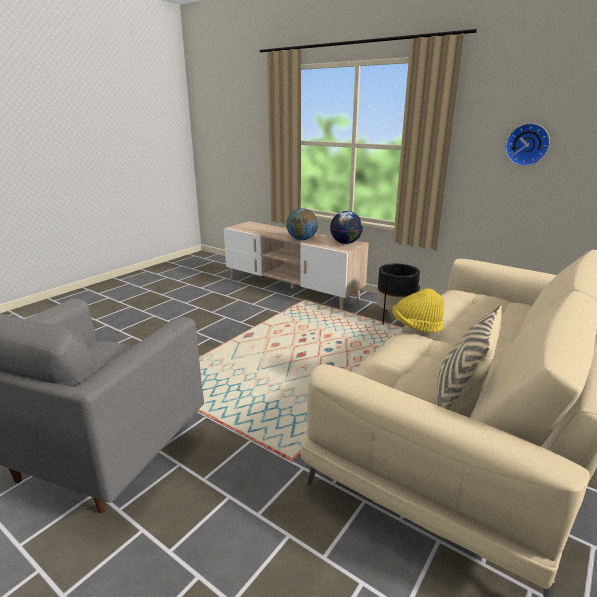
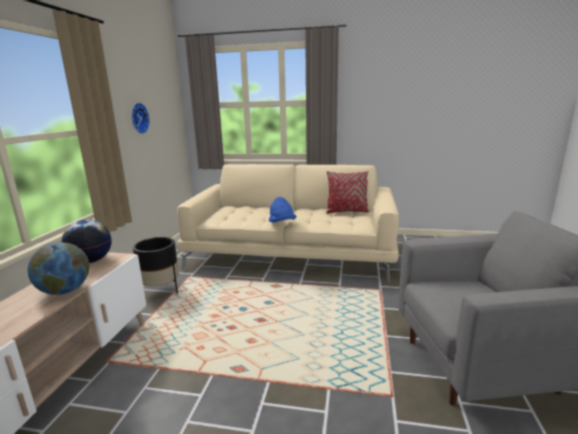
camera: 115 degrees left, 5 degrees down
yellow hat [392,288,444,333] -> blue hat [269,197,296,222]
beige pillow [436,305,502,413] -> red pillow [326,171,369,214]

